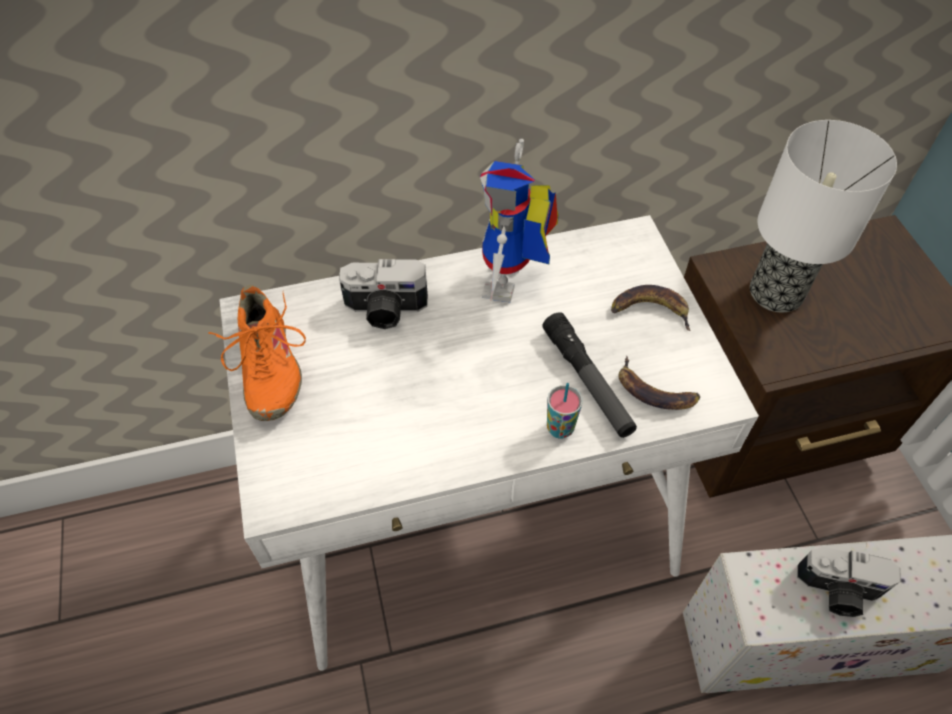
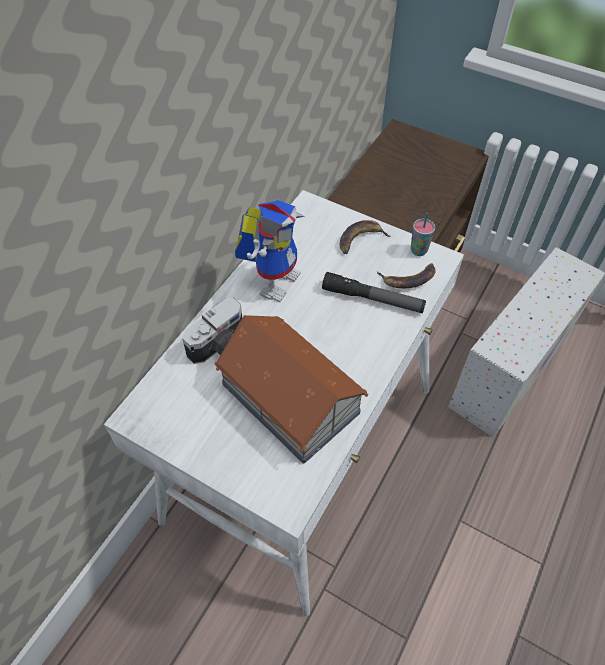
camera: 45 degrees left, 0 degrees up
orange shoe [208,285,306,421] -> none
toy robot [480,139,559,302] -> toy robot turned 120 degrees counterclockwise [235,199,305,303]
cup [547,383,583,439] -> cup moved to [411,213,435,256]
table lamp [750,120,897,312] -> none
camera [797,546,901,617] -> none
none -> toy house [214,315,369,464]

